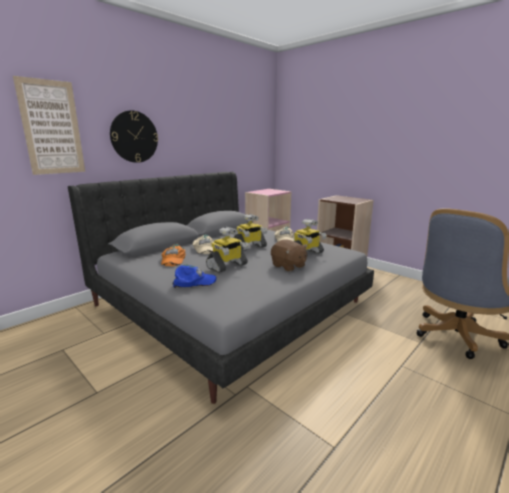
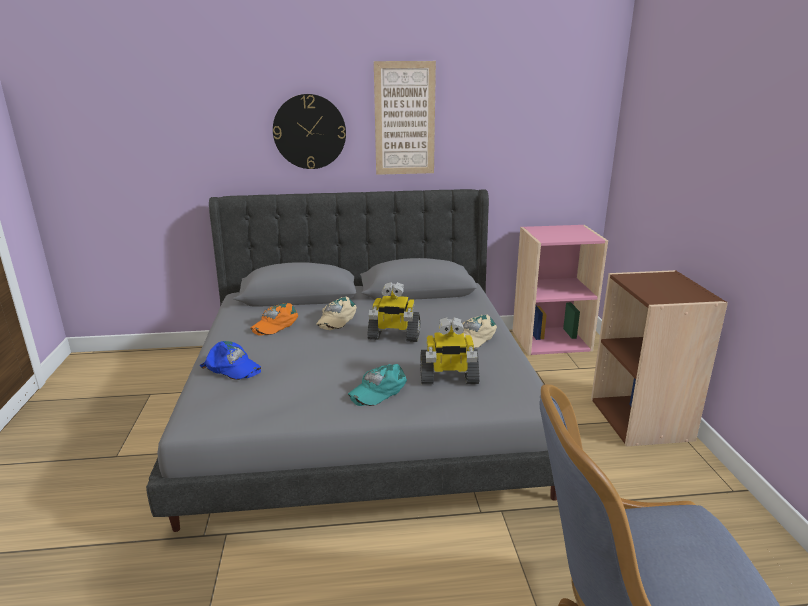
camera: 40 degrees right, 5 degrees up
picture [13,76,85,175] -> picture moved to [374,61,436,175]
toy robot [206,227,249,273] -> none
brown plush toy [271,239,308,272] -> turquoise cap [348,364,407,406]

